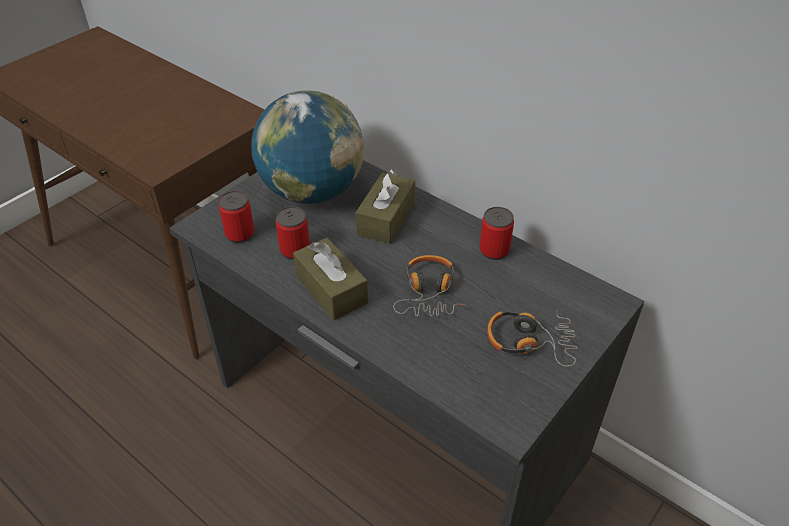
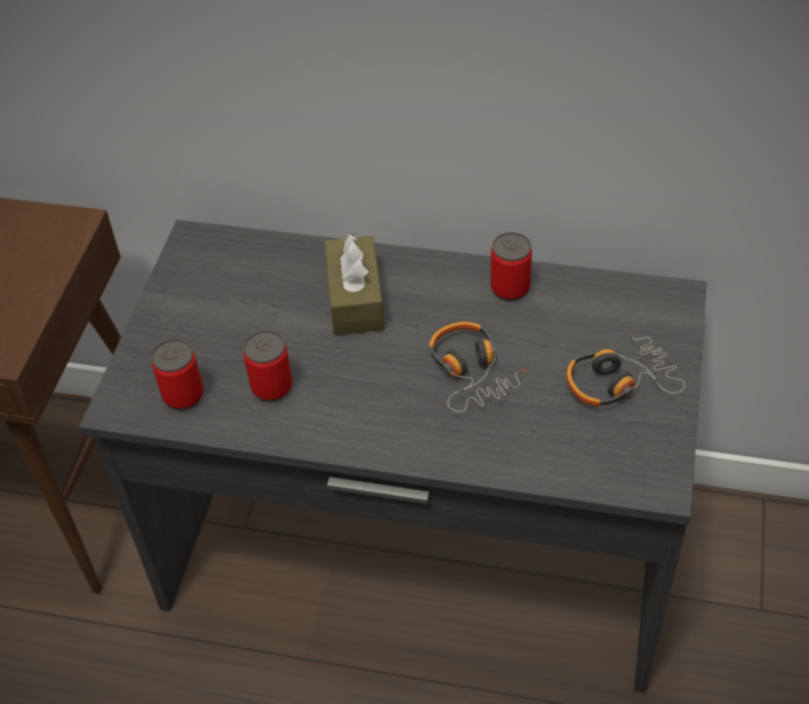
camera: 25 degrees left, 5 degrees up
globe [251,90,364,204] -> none
brown tissue box [293,238,368,320] -> none

